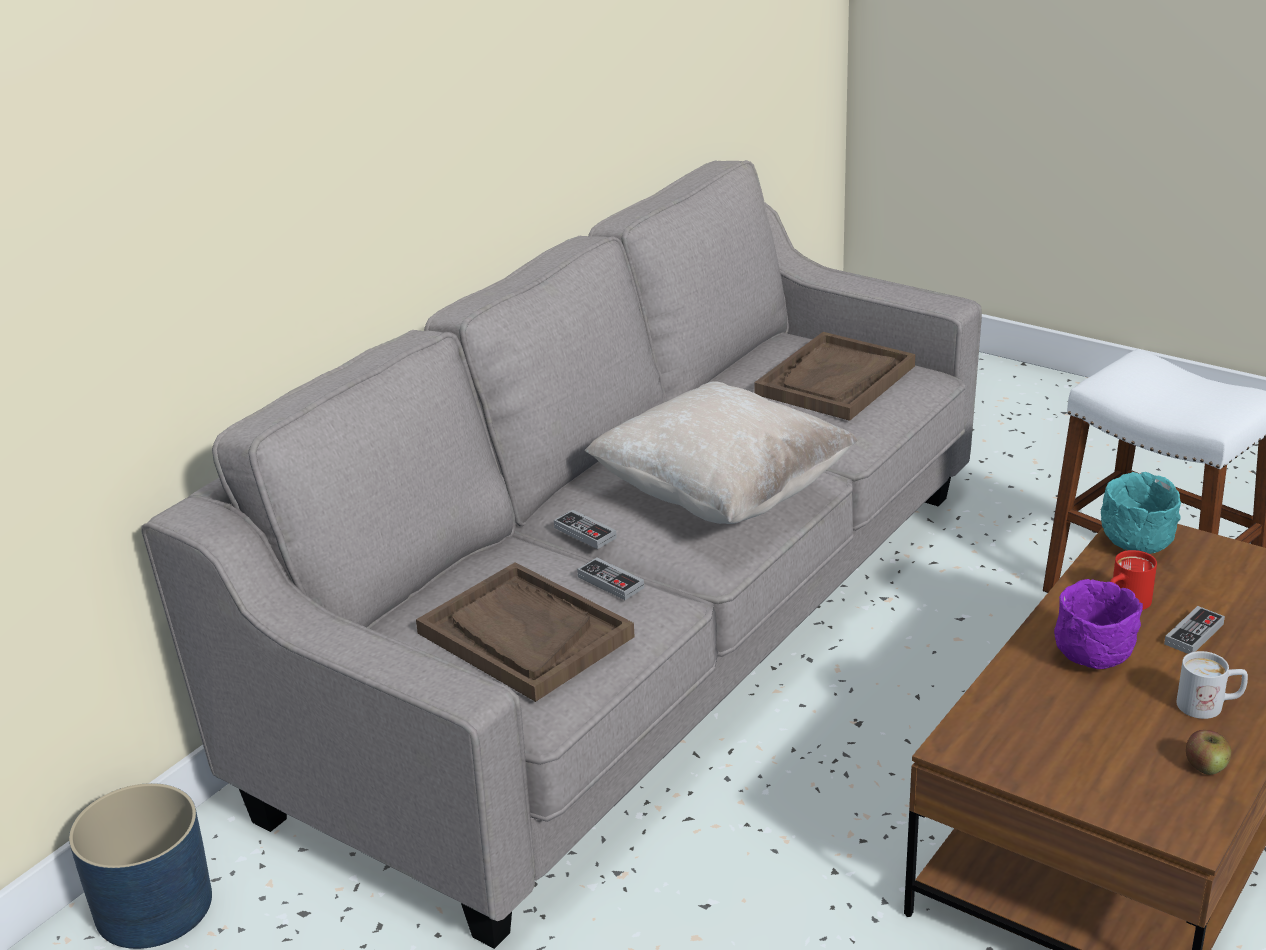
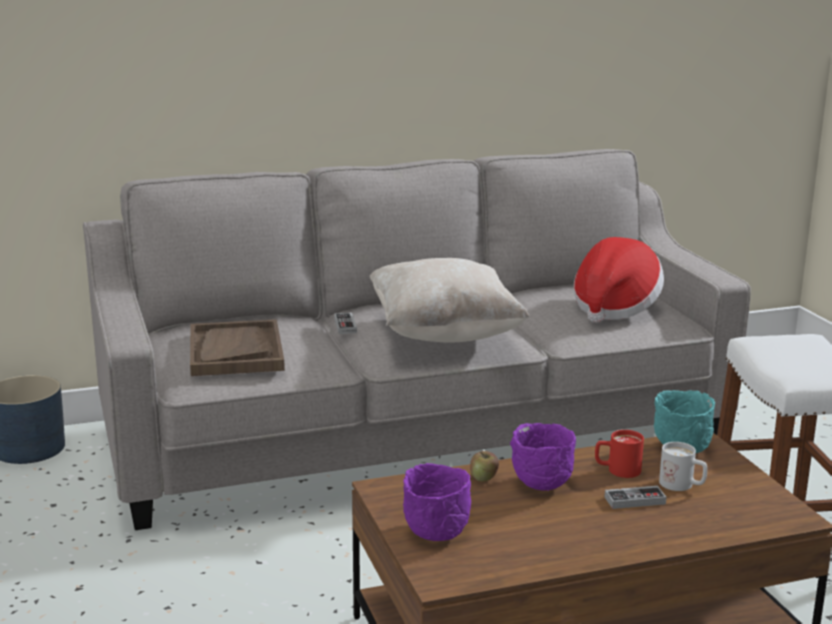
camera: 35 degrees right, 10 degrees down
game controller [577,557,644,600] -> none
brown tray [754,332,915,421] -> hat [574,237,664,323]
white mug [1177,651,1248,719] -> white mug moved to [659,442,707,491]
apple [1186,730,1231,775] -> apple moved to [470,451,499,481]
none -> purple bowl [403,463,471,541]

